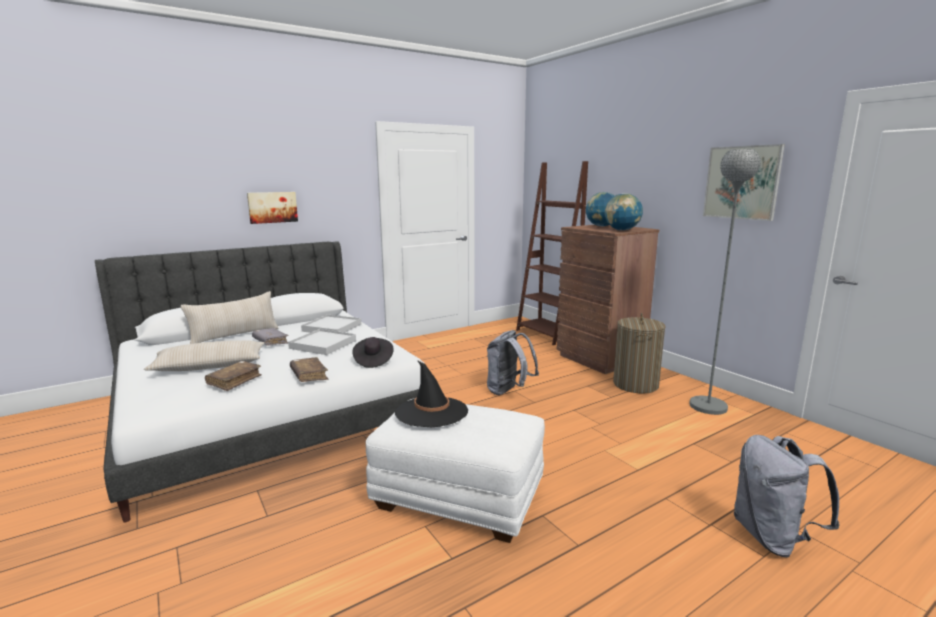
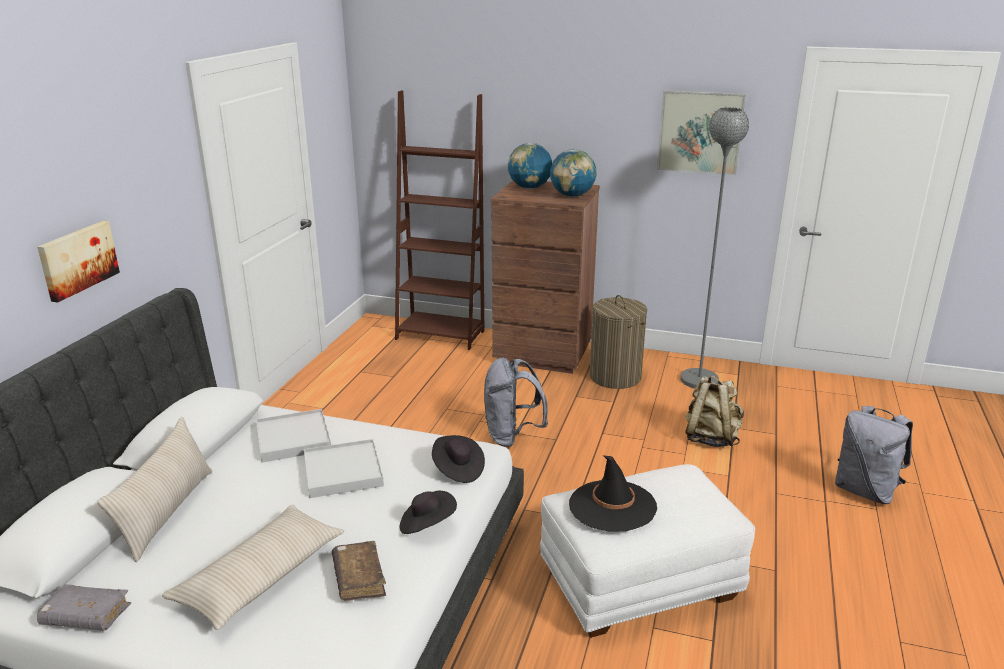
camera: 40 degrees left, 10 degrees up
grey book [252,328,289,346] -> grey book moved to [37,584,131,631]
brown book [290,357,329,382] -> black hat [400,491,457,534]
none -> beige backpack [685,375,744,447]

